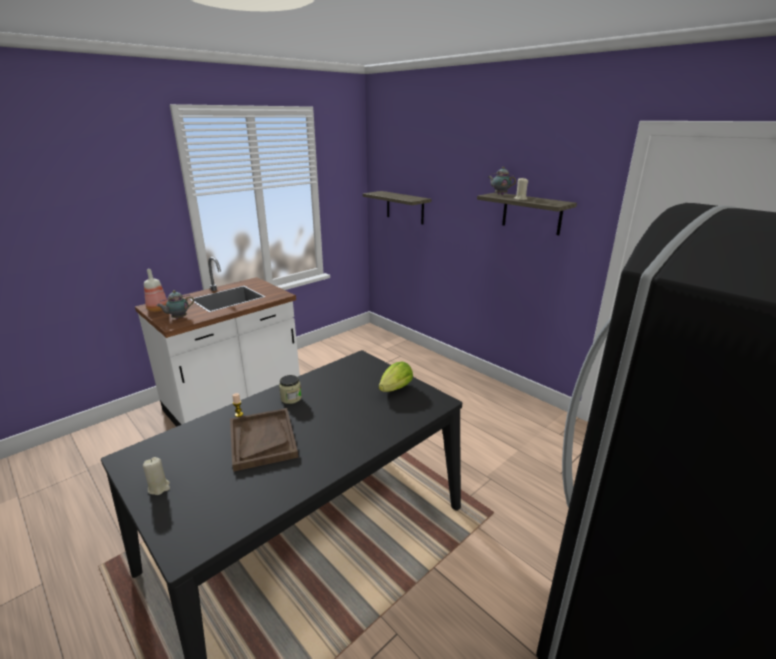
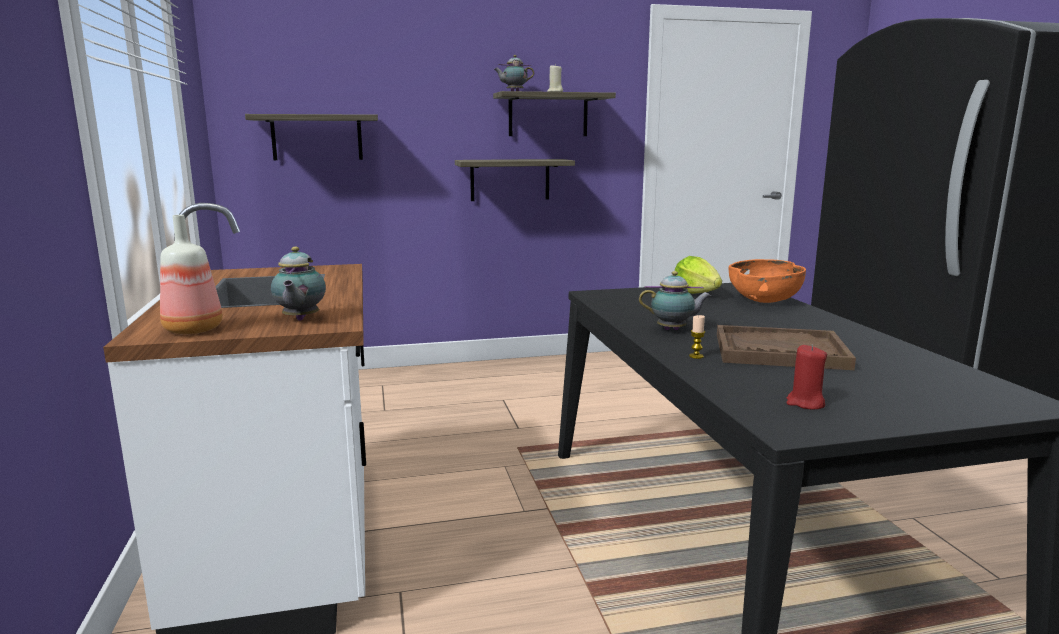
camera: 60 degrees left, 10 degrees down
beige candle [143,457,170,495] -> none
jar [279,375,302,404] -> teapot [639,271,711,330]
none -> shelf [455,159,575,201]
none -> orange bowl [729,259,806,303]
none -> red candle [787,345,827,409]

